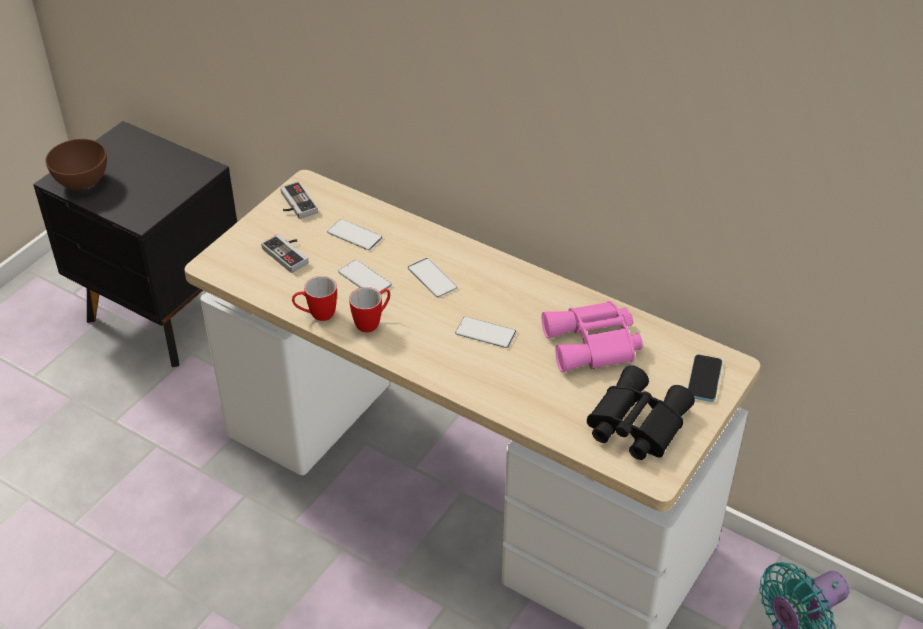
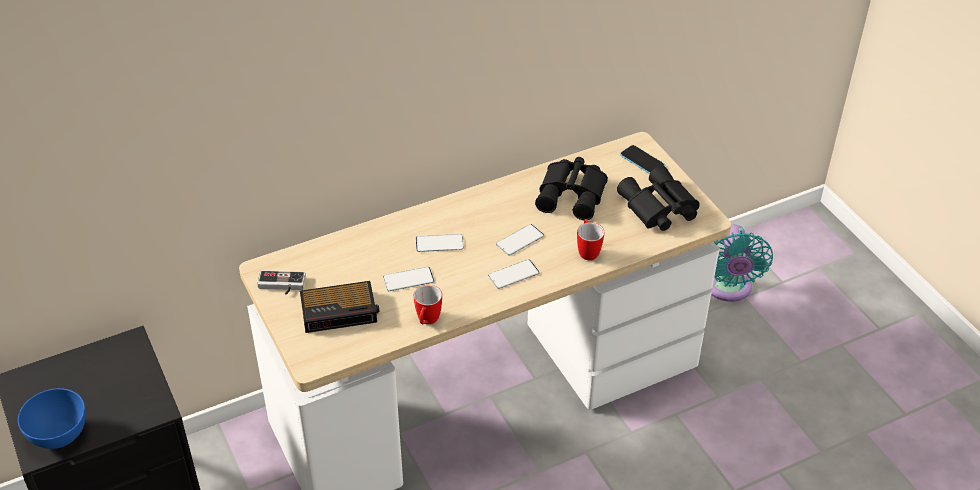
camera: 60 degrees left, 0 degrees up
brown bowl [45,139,107,190] -> blue bowl [18,388,86,449]
game controller [261,234,309,273] -> alarm clock [300,281,380,333]
phone [327,219,383,250] -> phone moved to [488,259,540,289]
mug [349,287,390,332] -> mug moved to [577,219,604,260]
pink binoculars [542,301,643,372] -> black binoculars [535,157,608,220]

